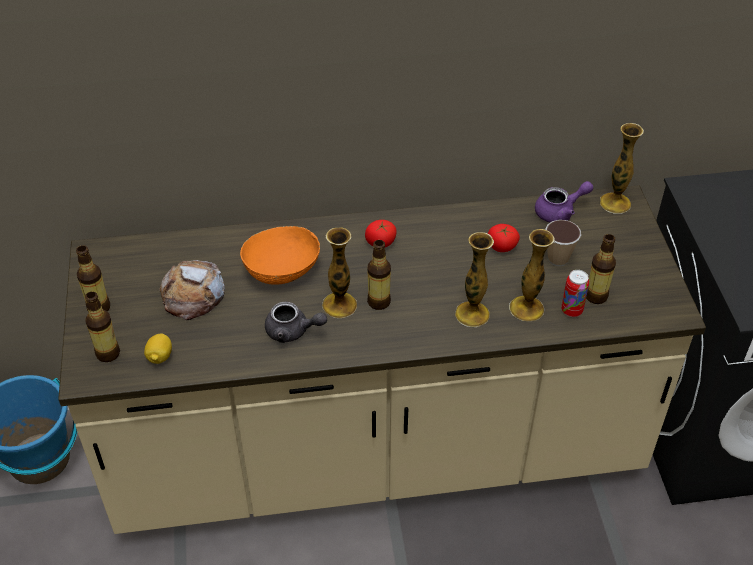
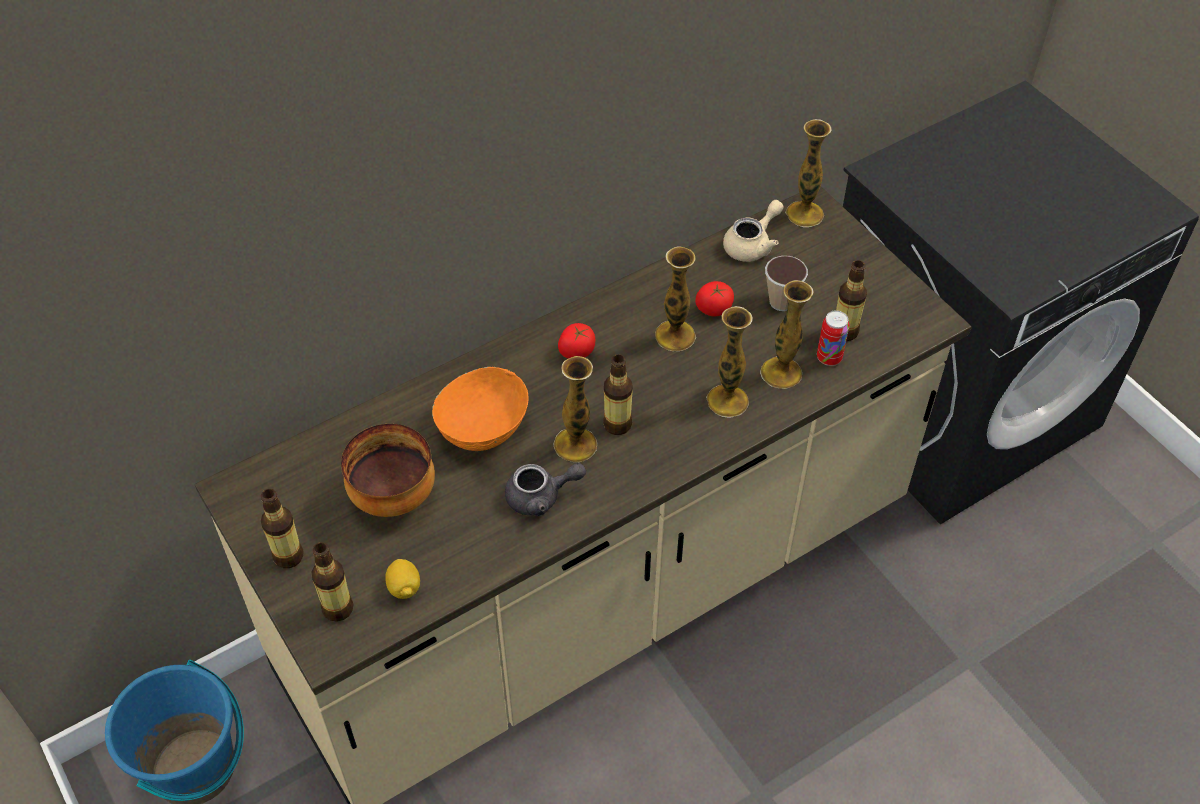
camera: 25 degrees left, 5 degrees up
bread [159,260,225,320] -> bowl [341,424,435,517]
purple teapot [535,181,593,222] -> beige teapot [723,200,784,262]
none -> vase [655,246,696,351]

